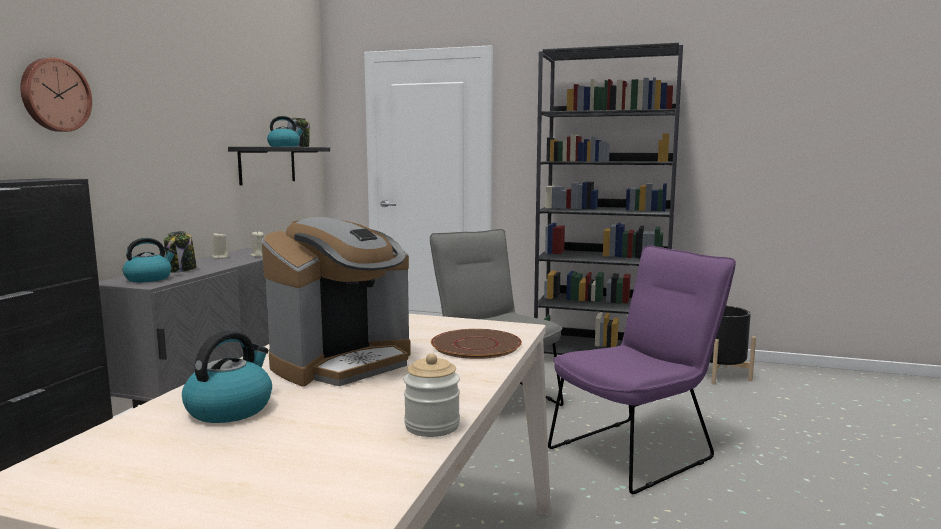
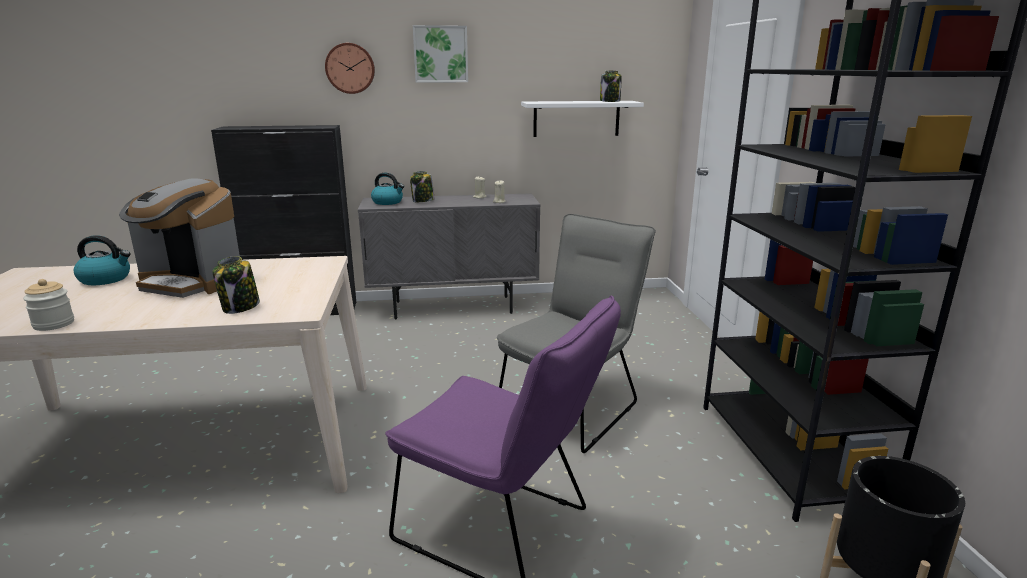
camera: 65 degrees right, 10 degrees up
black shelf [228,147,330,185] -> white shelf [521,101,644,137]
kettle [267,116,304,147] -> none
brown plate [431,329,522,359] -> jar [212,256,260,314]
none -> picture [413,25,468,83]

